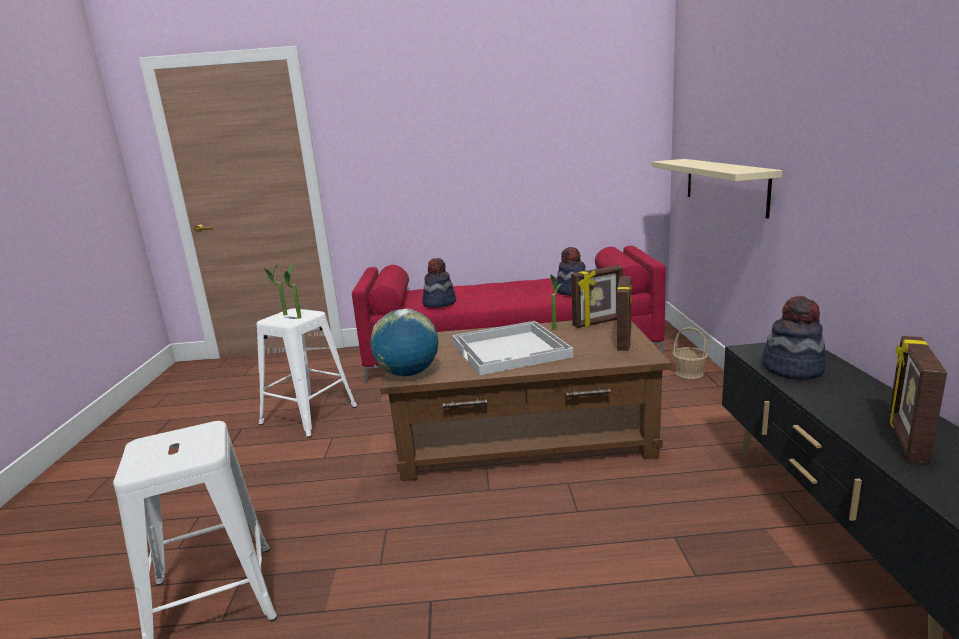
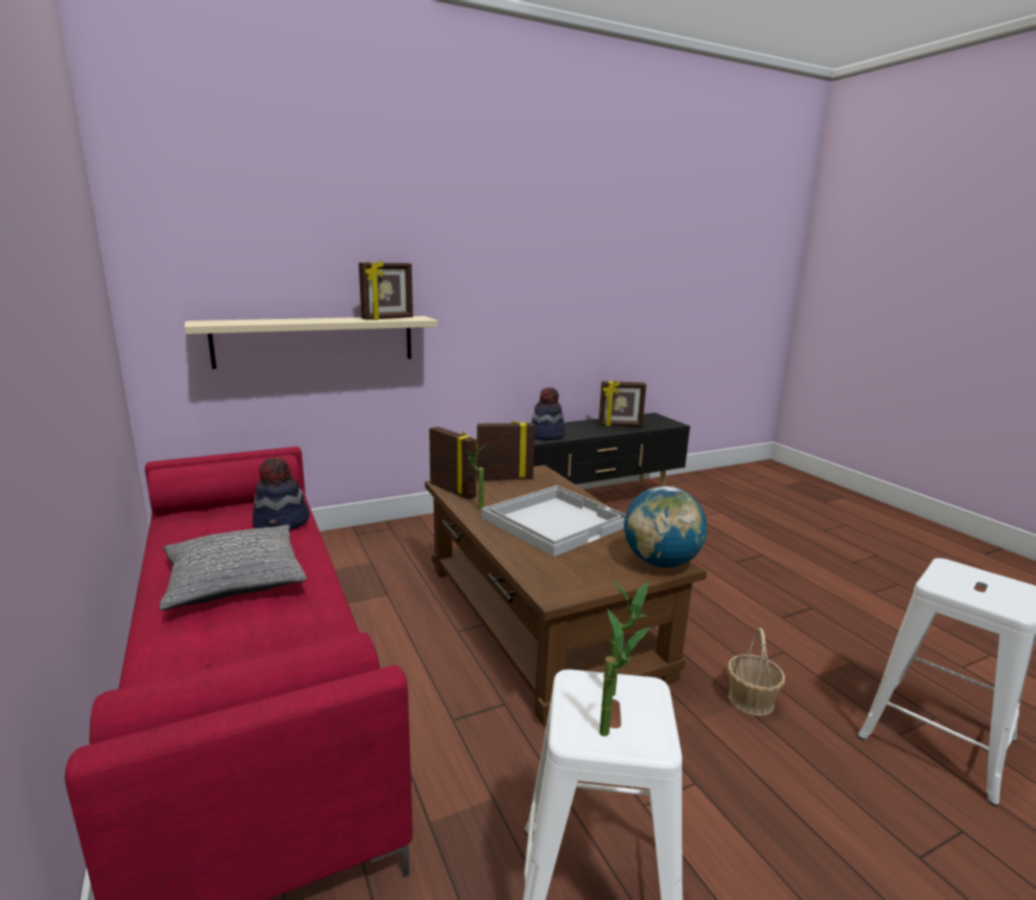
camera: 115 degrees left, 0 degrees up
hat [422,258,456,308] -> none
basket [673,327,708,379] -> basket moved to [727,628,785,716]
none -> grey pillow [159,525,307,610]
none -> picture frame [359,261,413,320]

